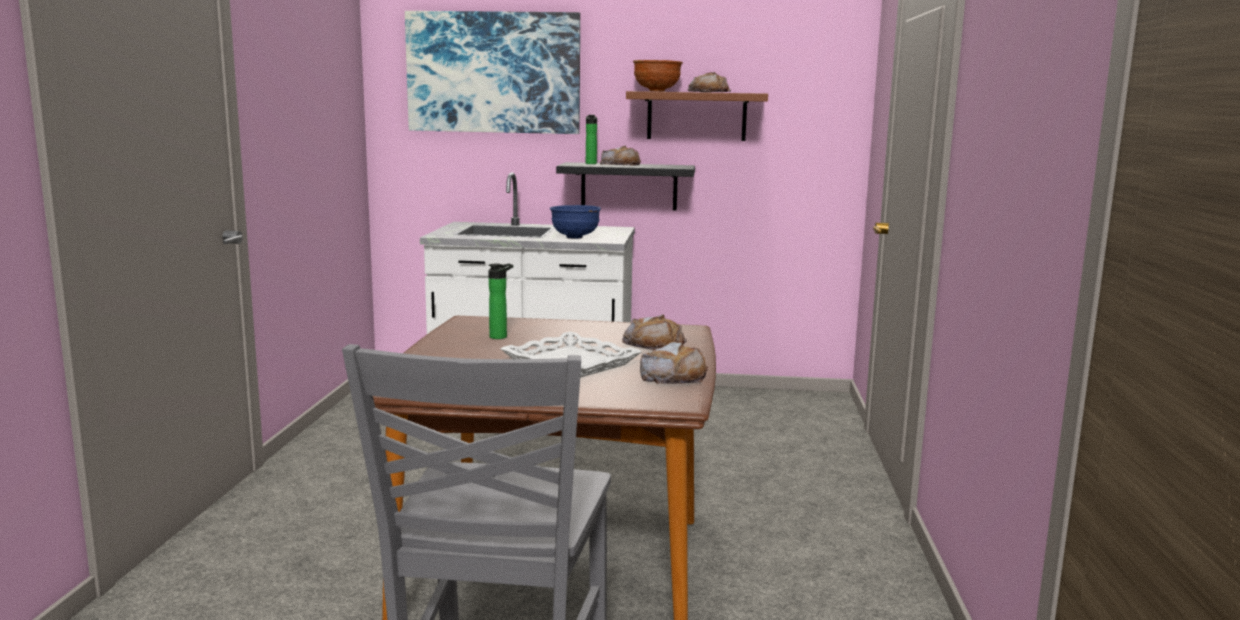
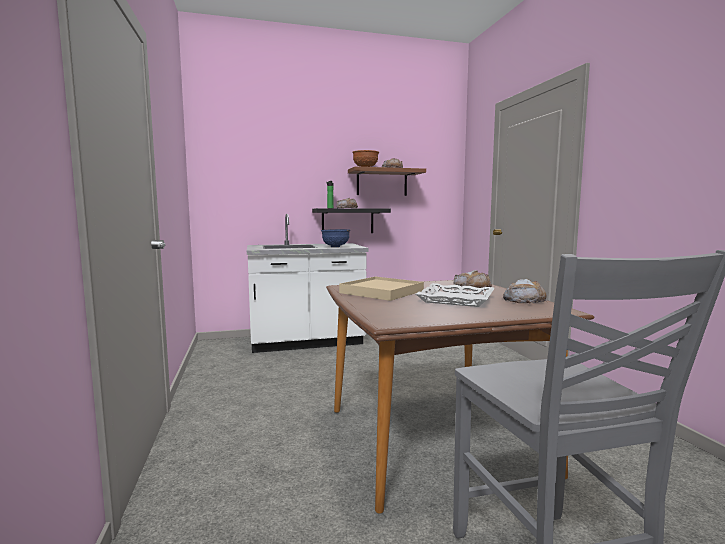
camera: 20 degrees left, 5 degrees down
picture [405,11,580,134] -> none
bottle [488,264,513,339] -> beige tray [339,276,424,301]

